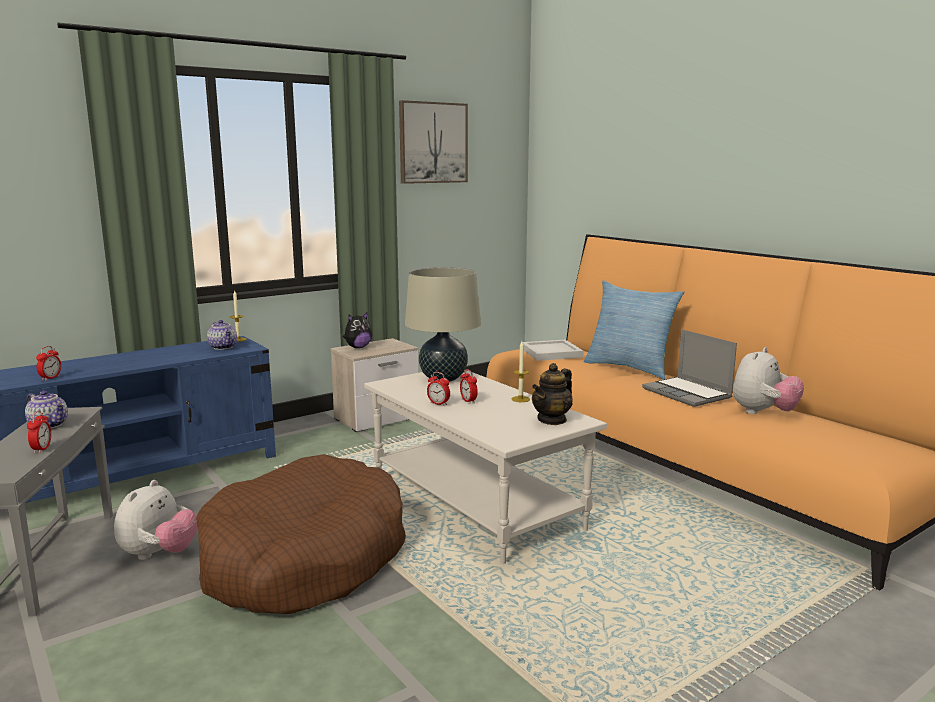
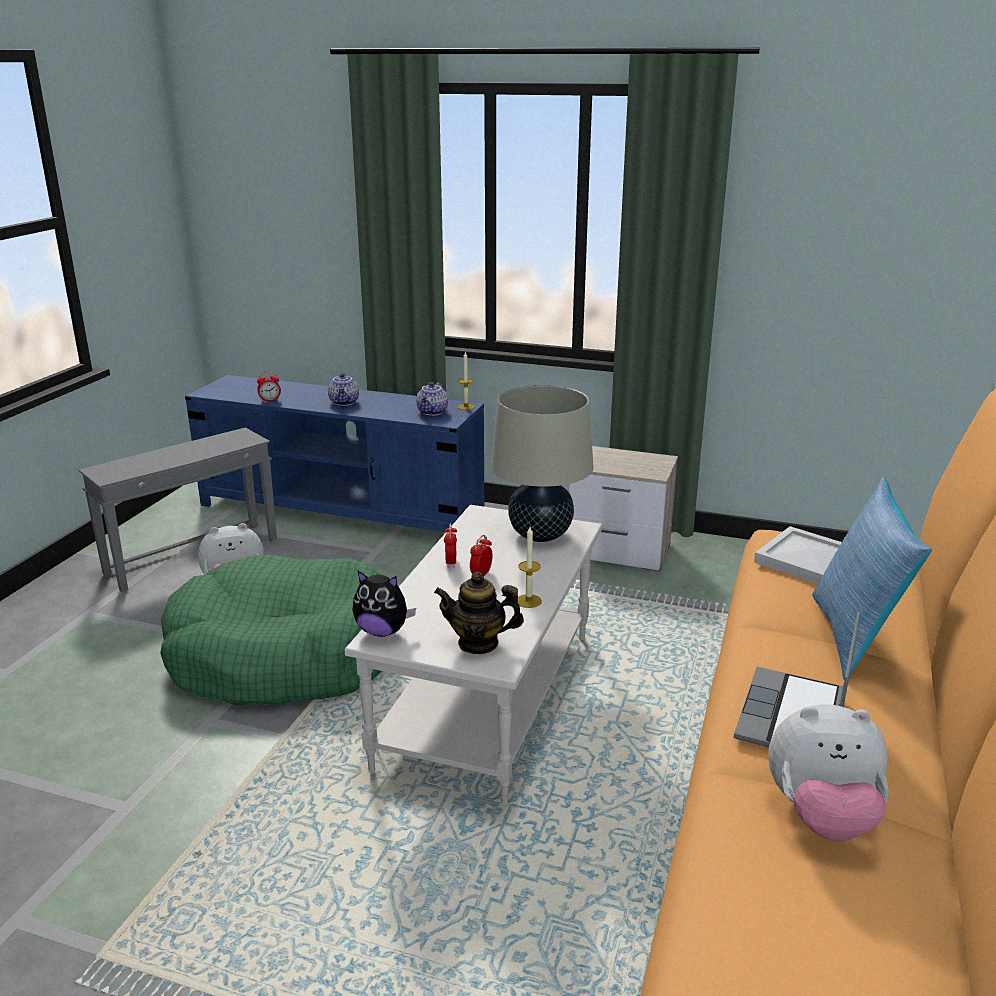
camera: 55 degrees right, 10 degrees up
teapot [25,390,68,429] -> teapot moved to [328,373,359,406]
alarm clock [27,411,51,454] -> none
brown dog bed [196,454,406,614] -> green dog bed [160,555,382,706]
plush toy [343,312,372,348] -> plush toy moved to [352,571,416,637]
picture [399,100,468,184] -> none

